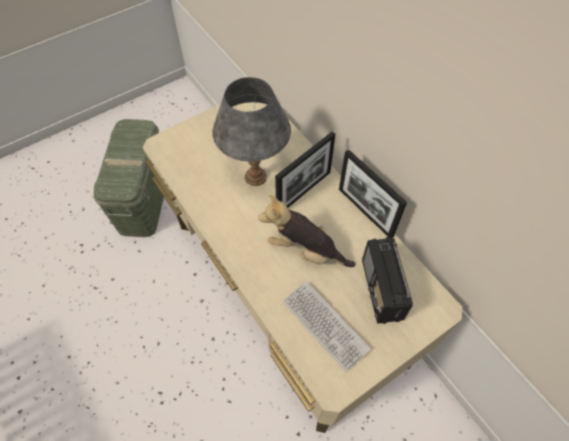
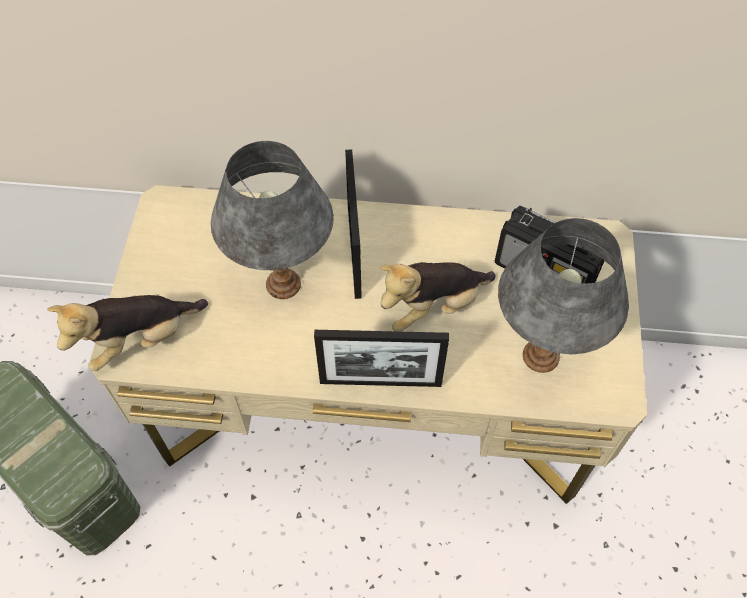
camera: 50 degrees left, 0 degrees up
keyboard [283,281,371,372] -> grey table lamp [498,218,629,373]
picture frame [339,149,407,238] -> picture frame moved to [314,330,449,387]
none -> plush toy [47,295,208,371]

